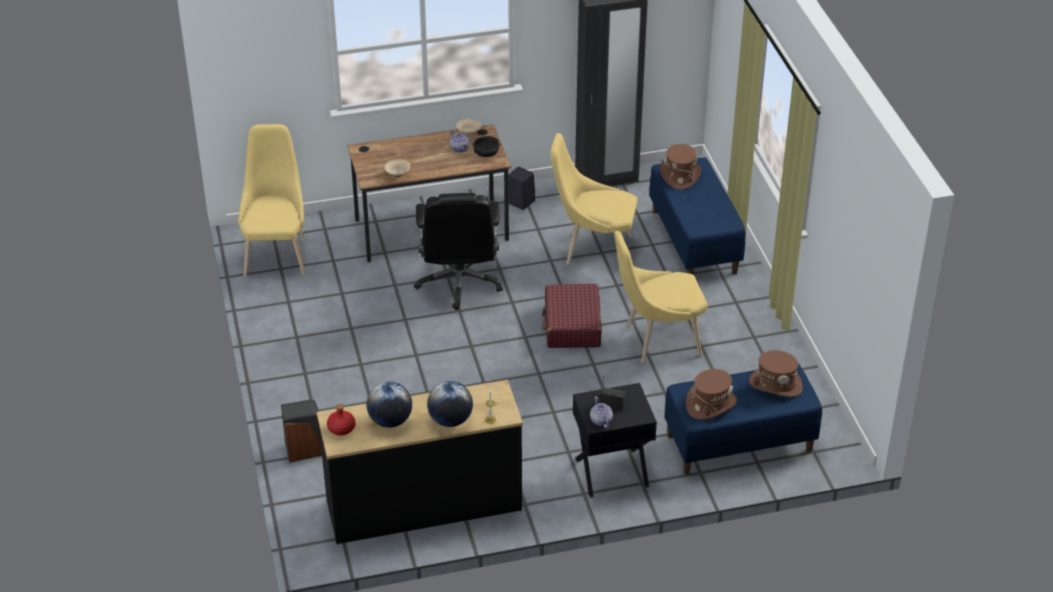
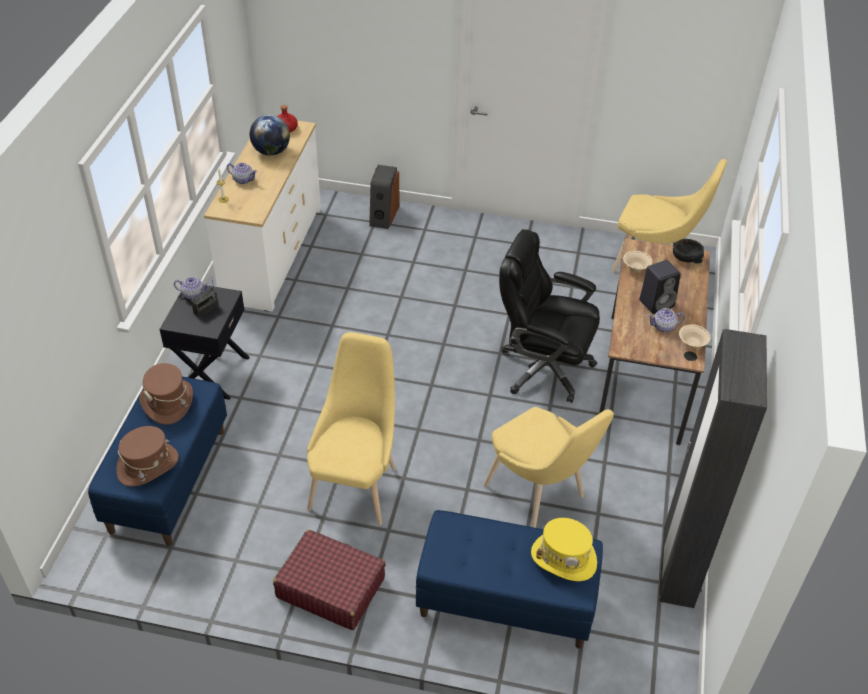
camera: 115 degrees right, 5 degrees up
black dresser [317,380,523,544] -> white dresser [204,121,321,311]
globe [427,381,473,427] -> teapot [227,163,257,184]
black bowl [472,136,499,157] -> black bowl moved to [673,239,704,262]
black speaker [508,167,535,210] -> black speaker moved to [639,260,681,314]
red suitcase [542,284,602,348] -> red suitcase moved to [273,530,385,630]
yellow chair [550,133,637,265] -> yellow chair turned 105 degrees clockwise [484,407,614,528]
brown hat [660,144,701,190] -> yellow hat [531,518,597,581]

